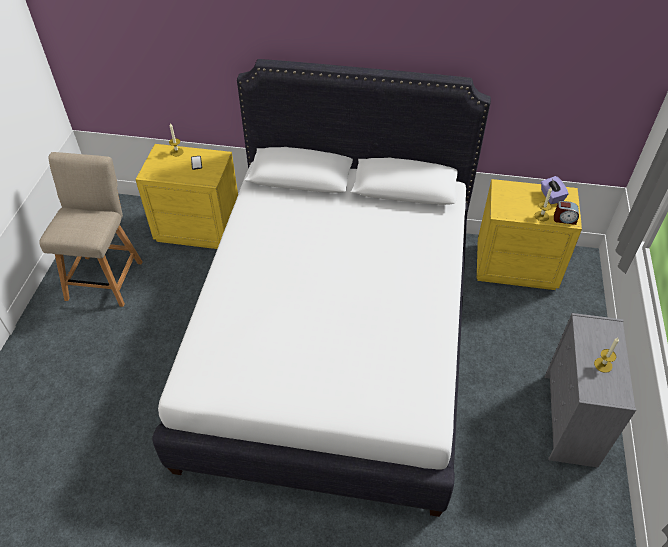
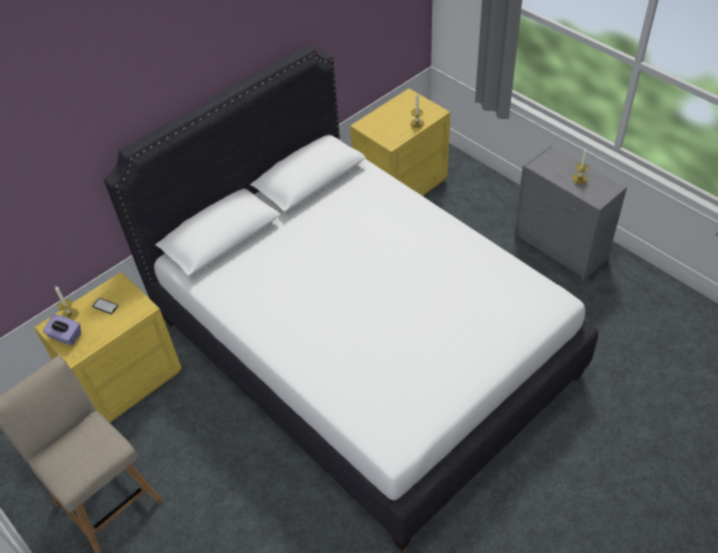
camera: 50 degrees left, 0 degrees up
purple tissue box [541,176,569,204] -> purple tissue box moved to [43,314,81,345]
alarm clock [554,201,579,225] -> none

